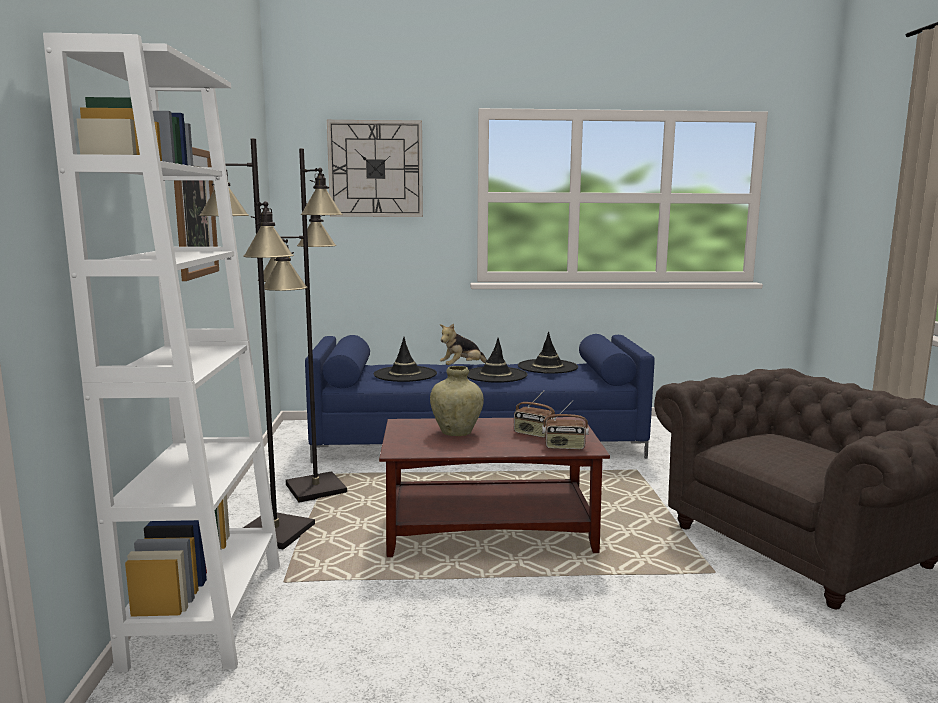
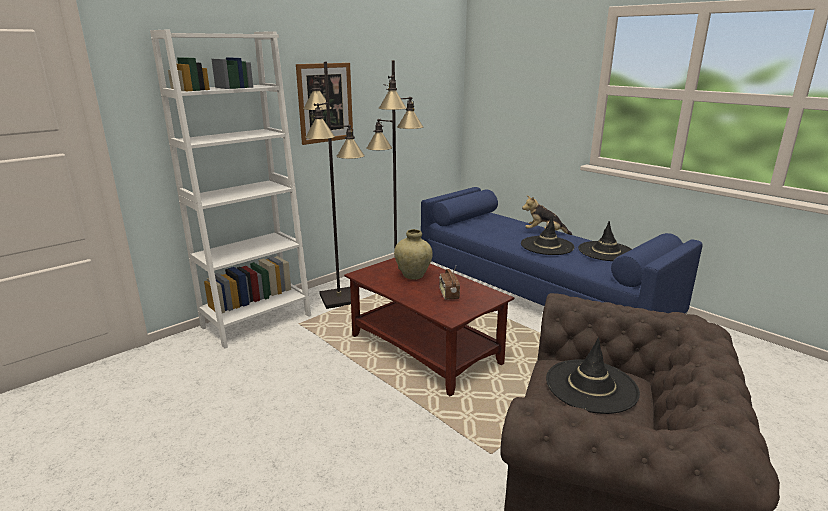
camera: 50 degrees right, 10 degrees up
wall clock [327,120,423,217] -> none
black hat [374,337,437,382] -> black hat moved to [546,338,640,414]
radio [542,401,589,450] -> none

